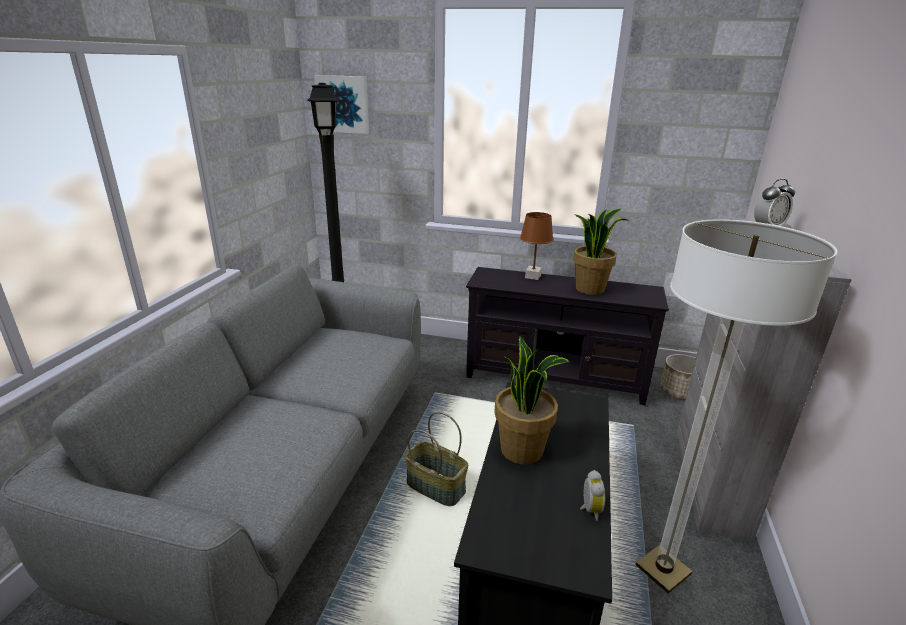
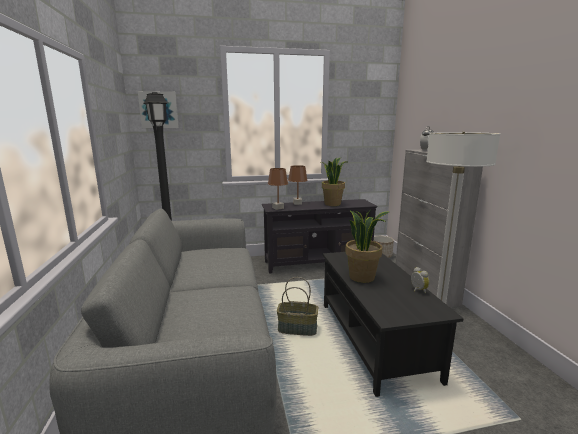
camera: 25 degrees left, 10 degrees down
none -> brown table lamp [268,168,288,210]

